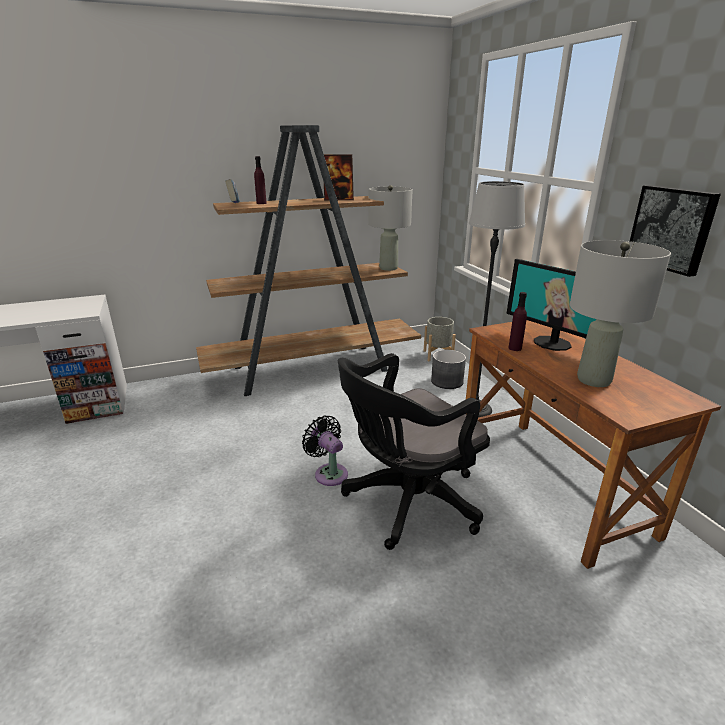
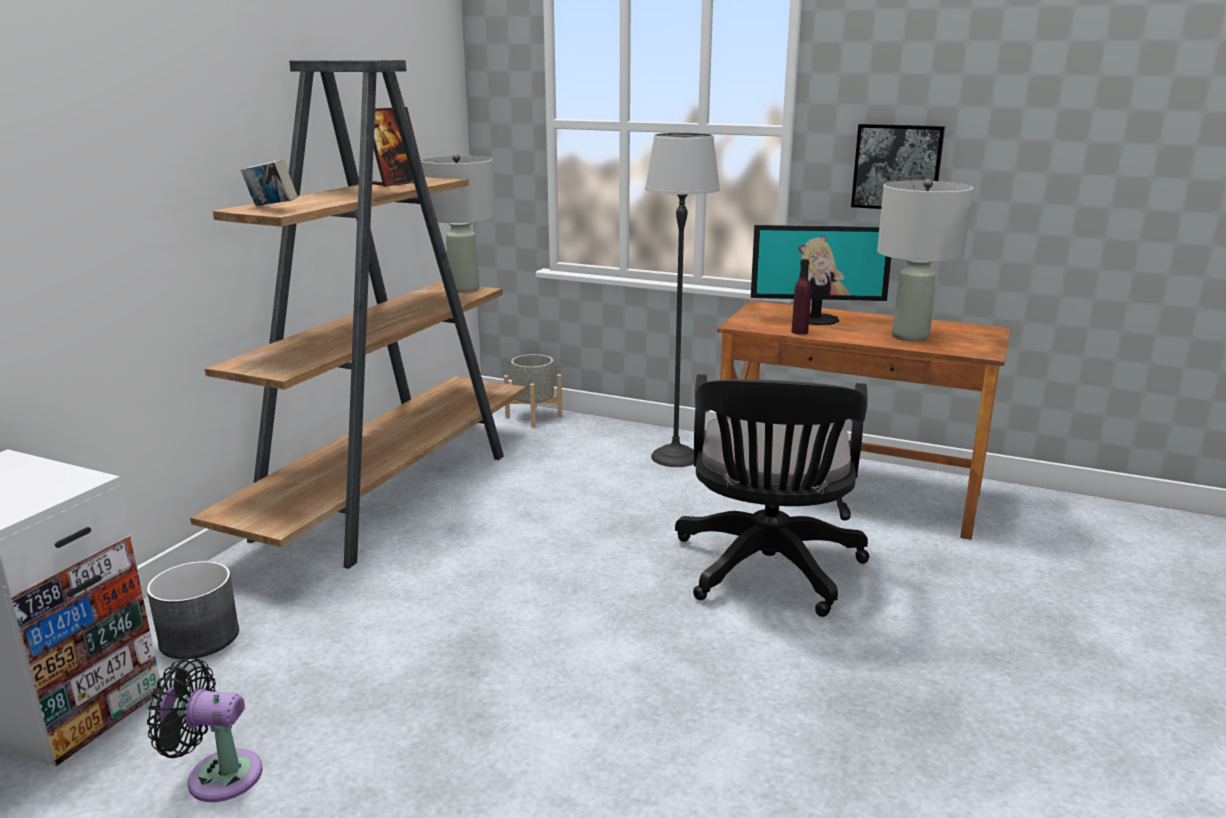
camera: 45 degrees left, 5 degrees down
purple bottle [254,156,267,204] -> none
black fan [302,415,348,486] -> black fan moved to [147,657,263,802]
grey planter [431,350,466,389] -> grey planter moved to [147,561,239,659]

